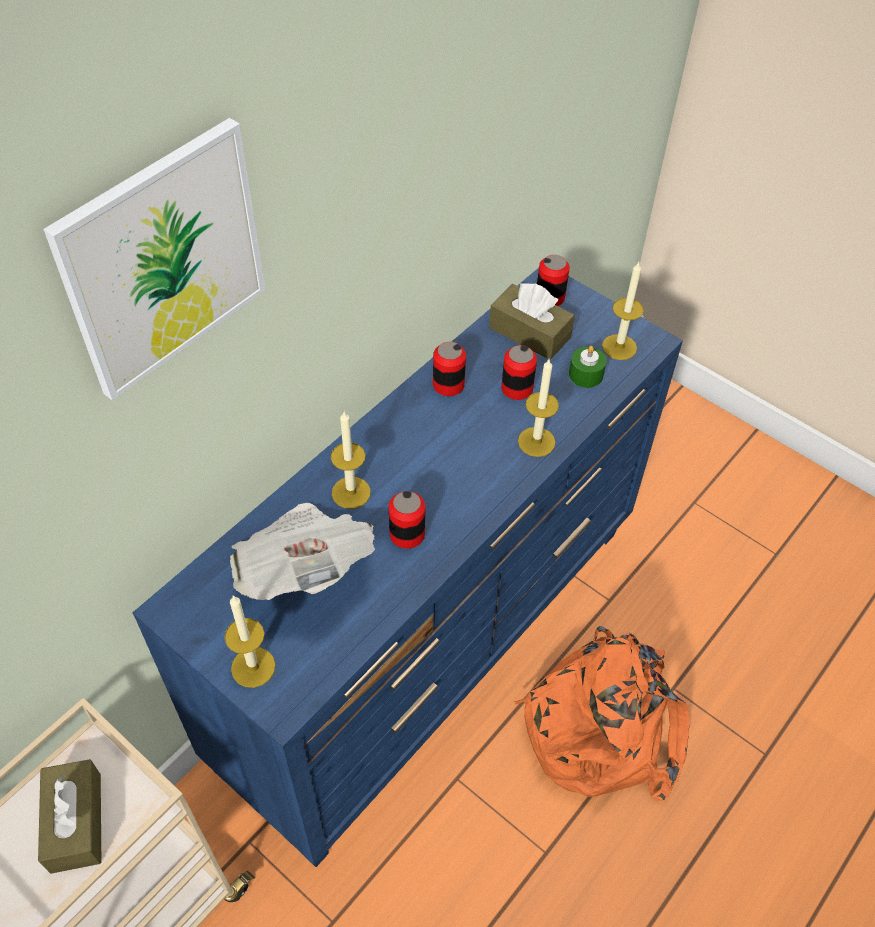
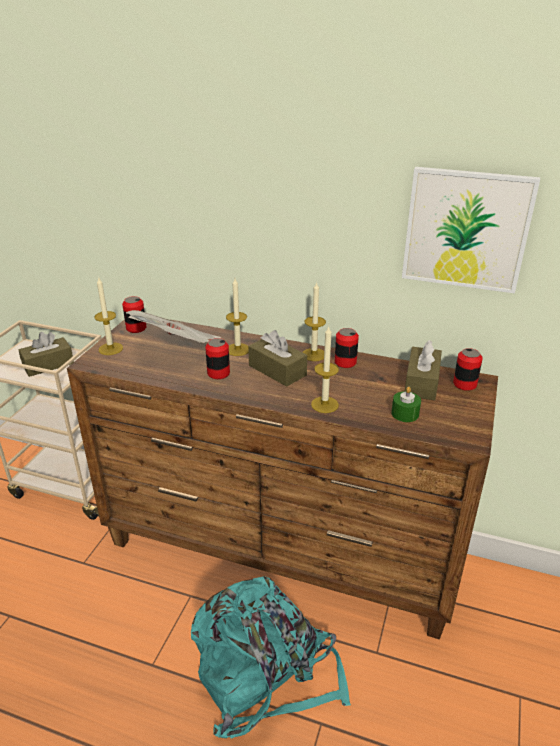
camera: 70 degrees right, 20 degrees down
picture [43,118,266,400] -> picture moved to [402,167,540,293]
blue dresser [133,268,683,867] -> brown dresser [67,319,498,639]
can [501,345,537,400] -> can moved to [122,296,147,333]
orange backpack [515,626,689,801] -> turquoise backpack [191,576,351,739]
candle [602,262,644,360] -> candle moved to [303,282,326,361]
none -> brown tissue box [248,330,307,387]

